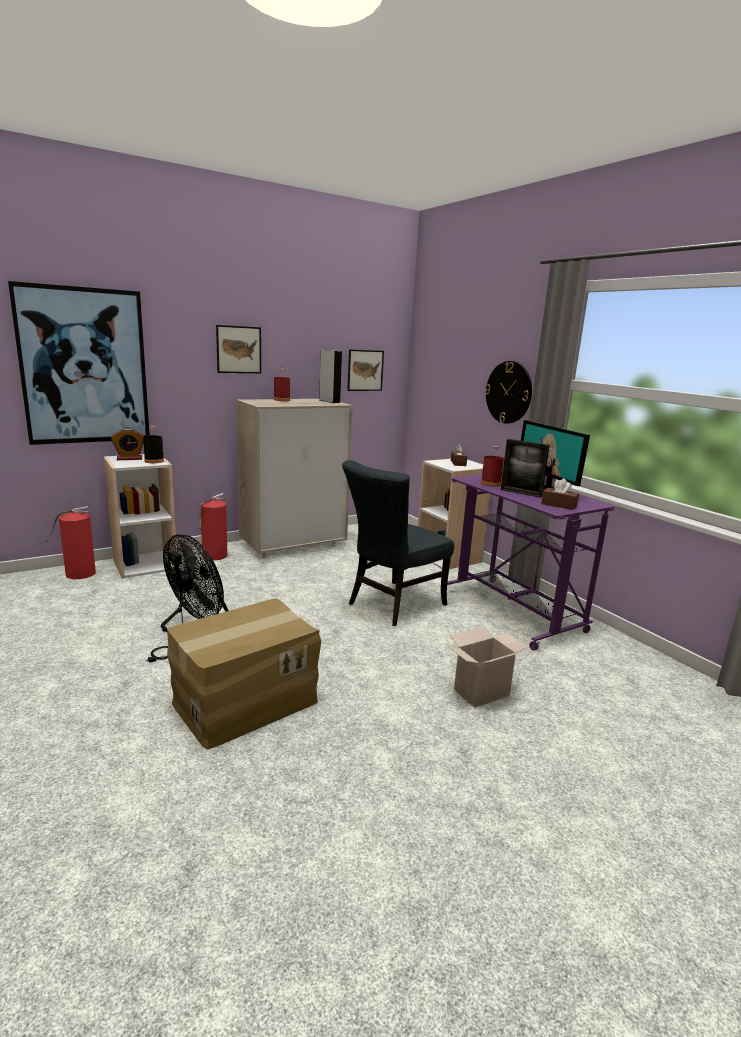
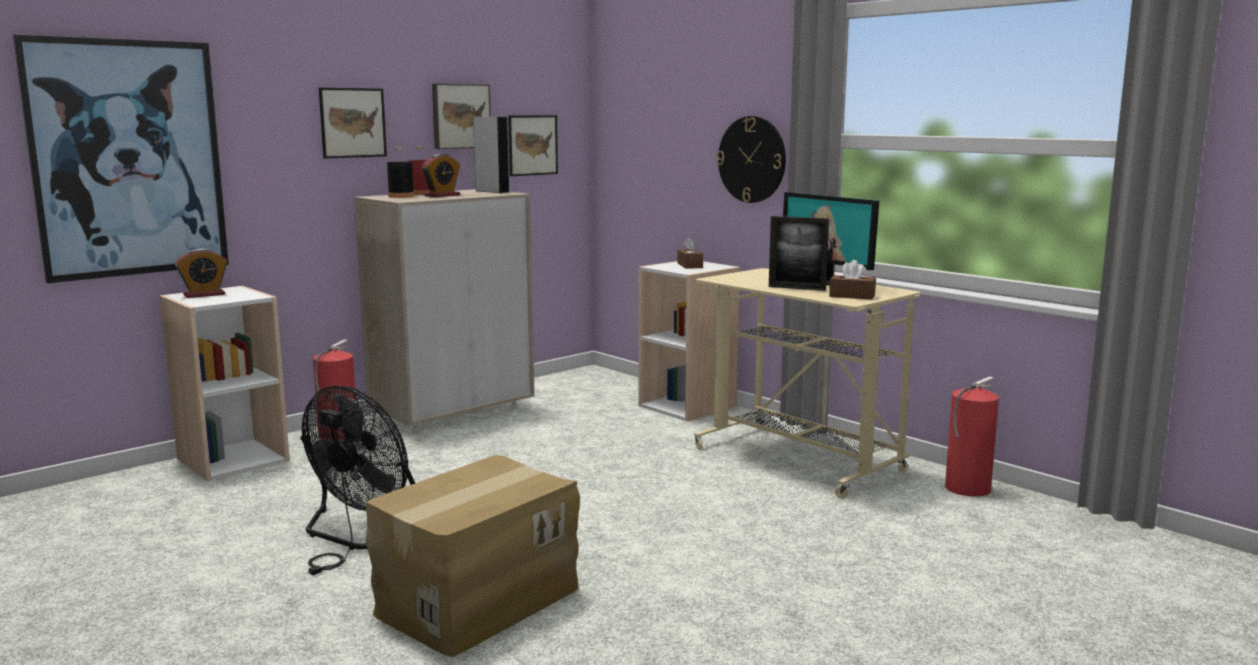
camera: 10 degrees left, 5 degrees down
fire extinguisher [46,506,96,579] -> fire extinguisher moved to [945,376,999,497]
black bottle [143,426,164,463] -> black bottle moved to [387,147,414,198]
grey chair [342,460,454,626] -> none
purple desk [447,472,615,650] -> beige desk [694,268,921,498]
cardboard box [447,627,528,708] -> none
red bottle [481,446,504,487] -> none
none -> alarm clock [422,154,460,197]
none -> picture [432,84,491,149]

